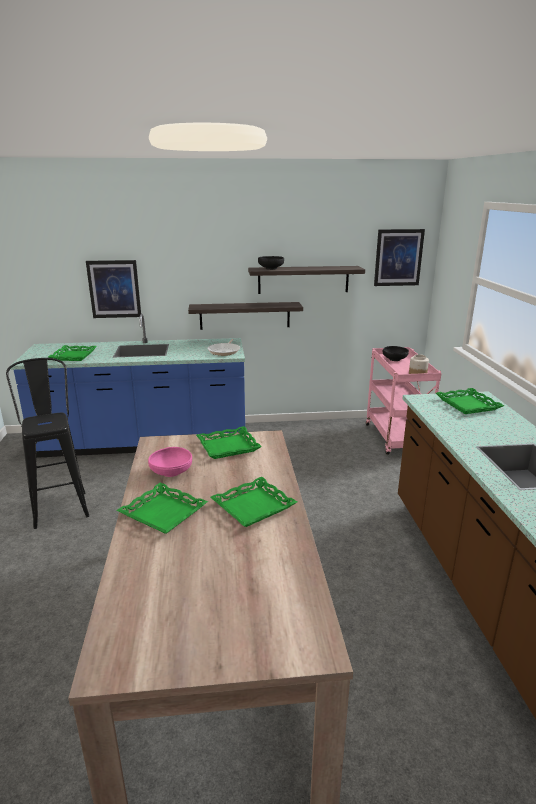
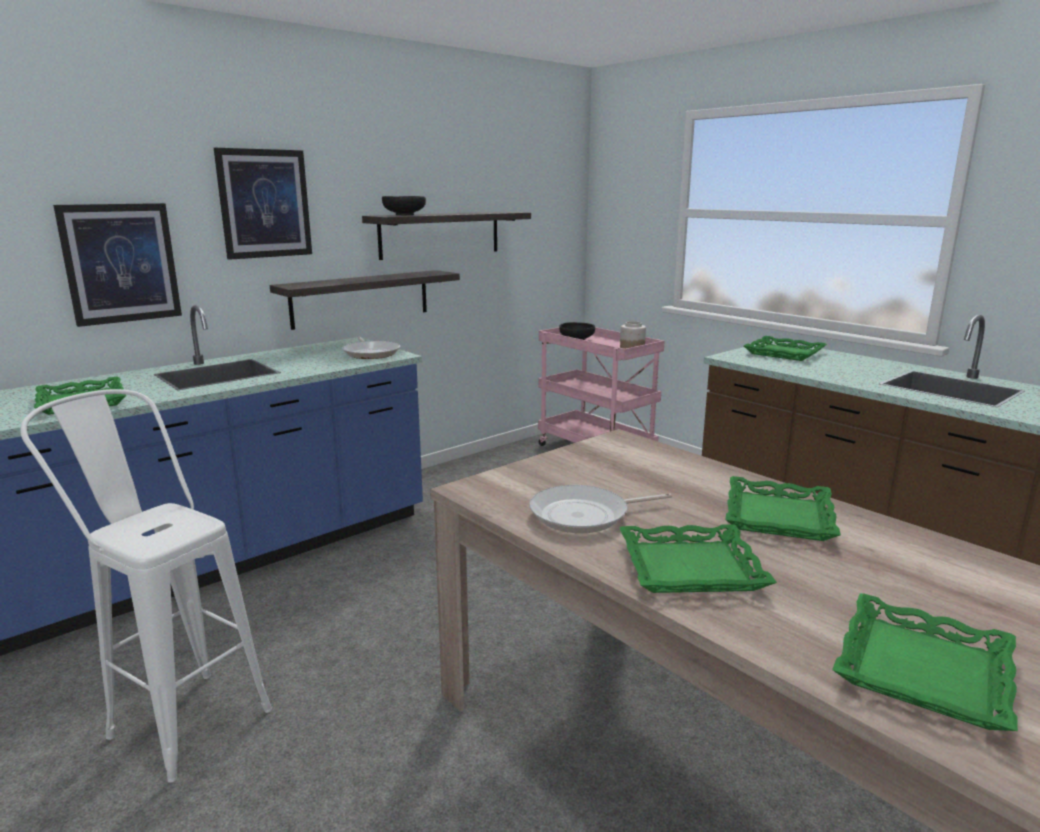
camera: 35 degrees left, 5 degrees down
black stool [6,358,89,529] -> white stool [20,389,272,783]
pink bowl [148,447,192,477] -> frying pan [529,485,672,533]
green tray [196,426,262,459] -> green tray moved to [832,593,1018,731]
picture [374,229,425,286] -> picture moved to [214,148,312,260]

